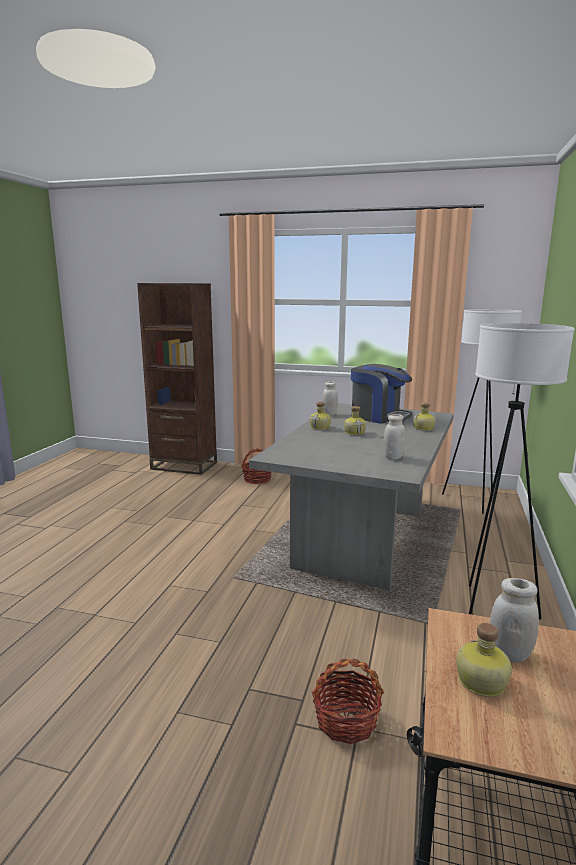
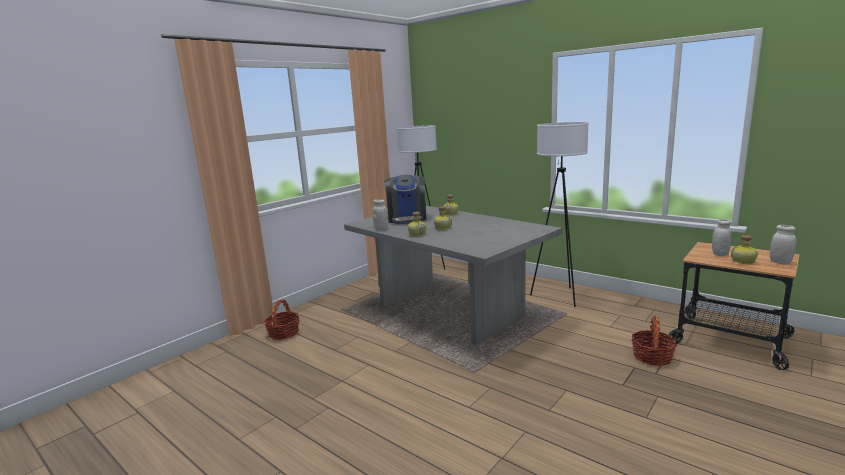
camera: 65 degrees left, 0 degrees up
brown bookcase [137,283,217,475] -> none
coffee machine [351,364,412,424] -> coffee machine turned 120 degrees clockwise [384,175,426,224]
white jar [383,414,405,460] -> white jar moved to [770,225,797,264]

